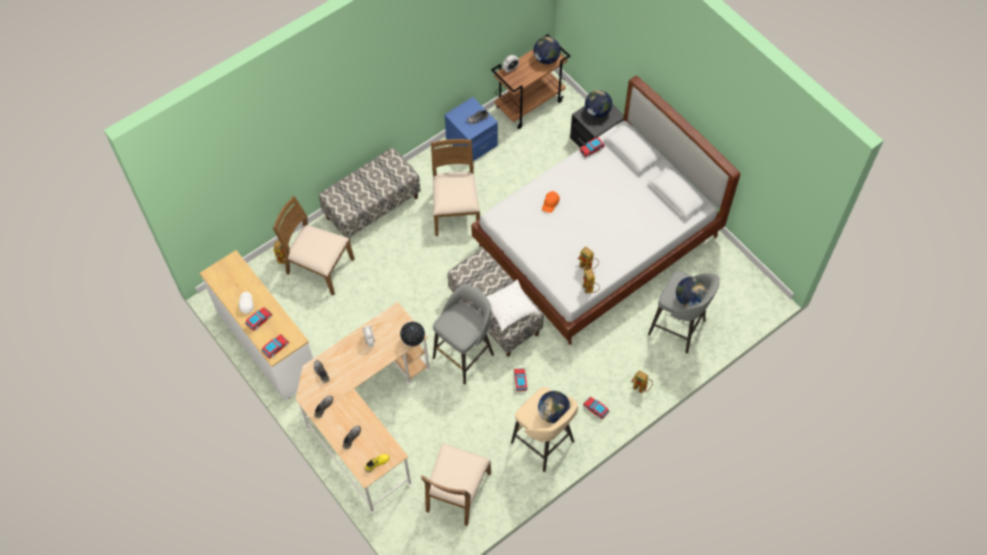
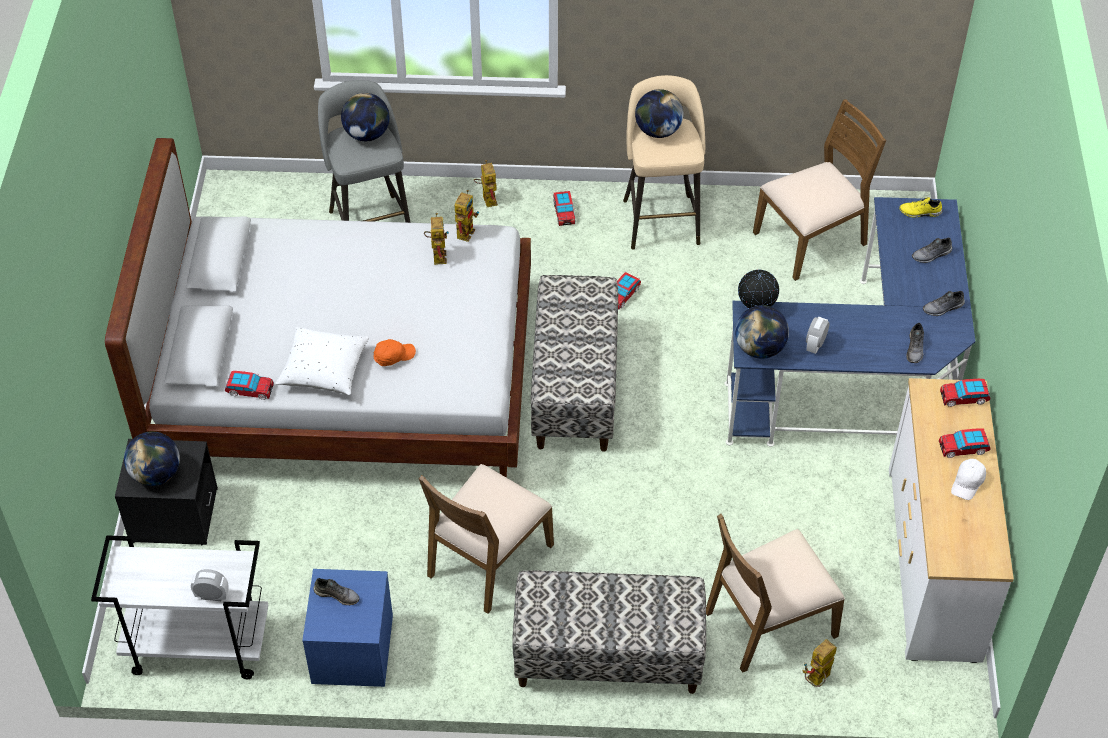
camera: 140 degrees left, 10 degrees down
brown chair [273,196,355,296] -> brown chair turned 90 degrees clockwise [706,514,845,673]
beige desk [296,302,430,513] -> blue desk [724,197,975,447]
grey stool [433,284,494,384] -> none
white pillow [486,279,539,331] -> white pillow moved to [275,327,369,395]
brown cart [491,34,570,129] -> white cart [91,535,268,679]
globe [533,37,561,64] -> globe moved to [735,305,789,359]

